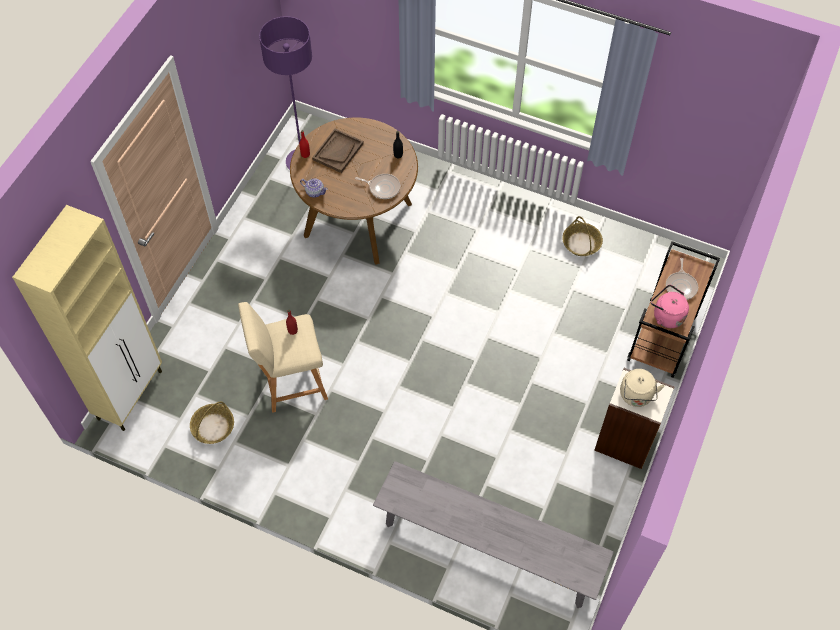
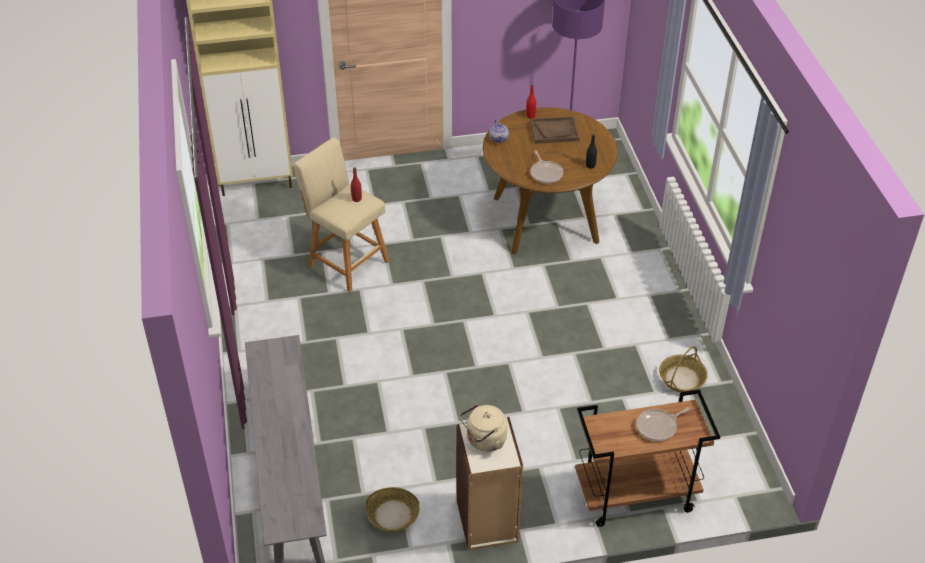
camera: 55 degrees right, 15 degrees down
basket [190,402,234,444] -> basket moved to [366,487,419,532]
pink kettle [651,285,689,328] -> none

